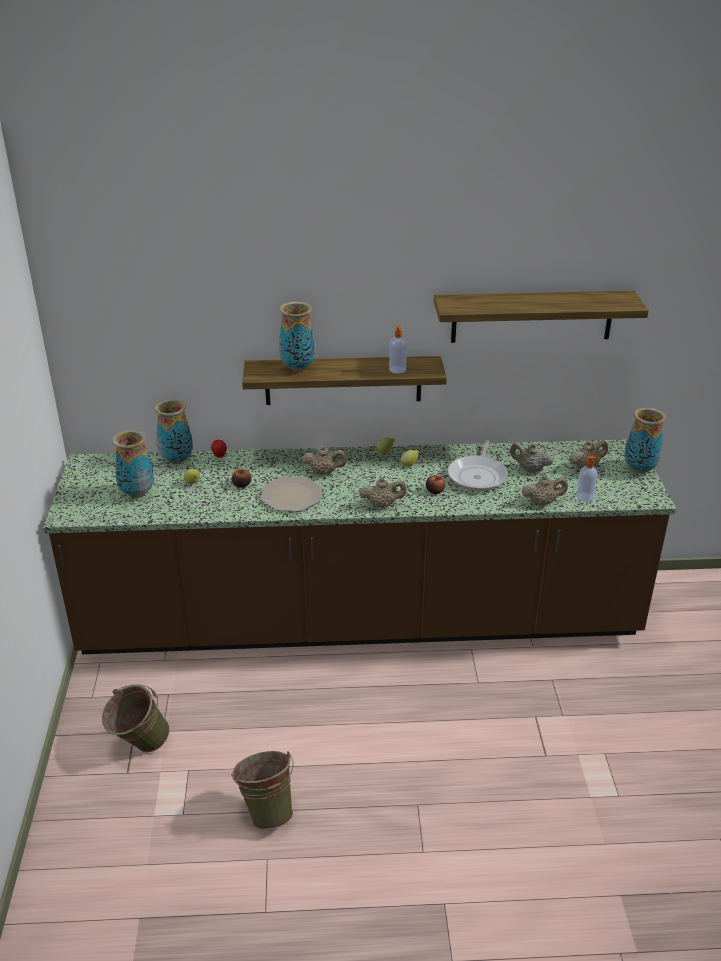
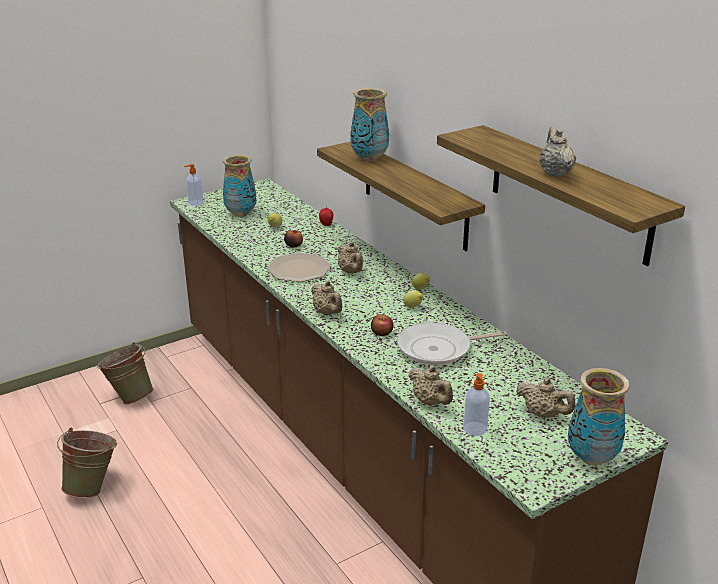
camera: 60 degrees right, 5 degrees down
vase [155,399,193,464] -> none
soap dispenser [389,325,407,374] -> soap dispenser moved to [184,164,203,206]
beige teapot [510,442,553,473] -> beige teapot moved to [539,127,577,177]

